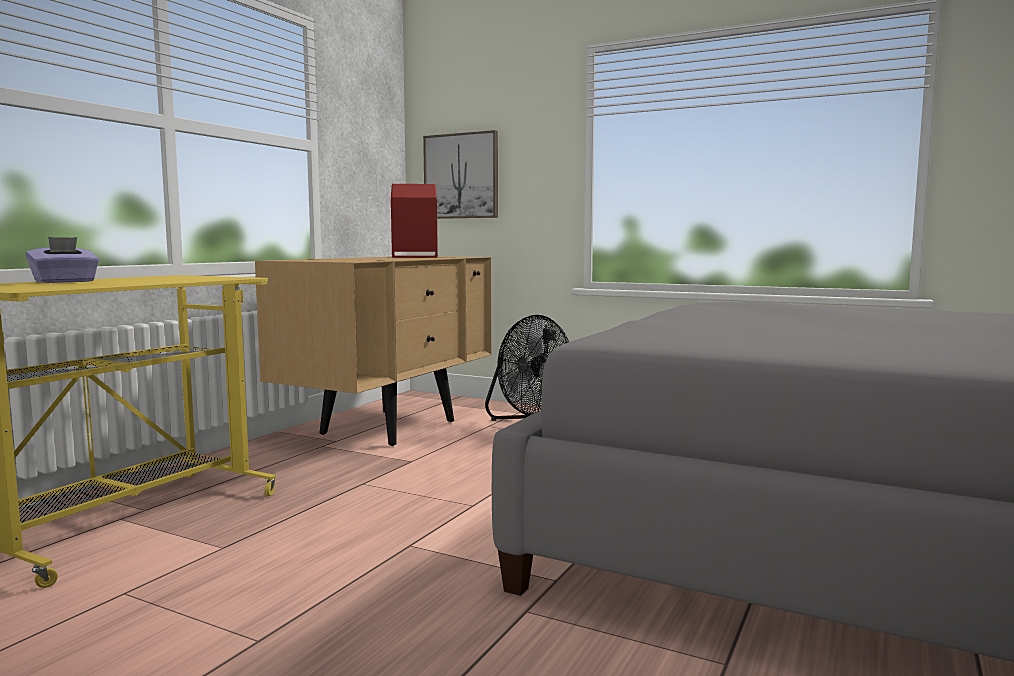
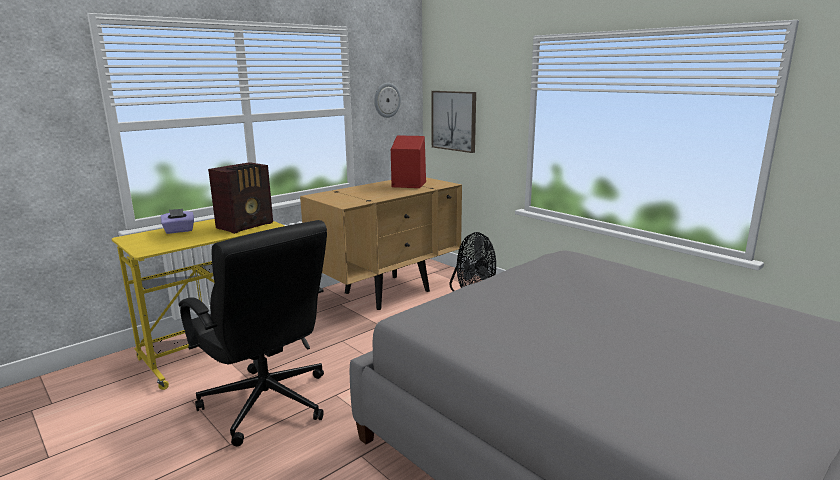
camera: 20 degrees right, 10 degrees up
none -> black office chair [178,220,327,446]
none -> radio [208,162,273,234]
none -> wall clock [374,83,401,118]

